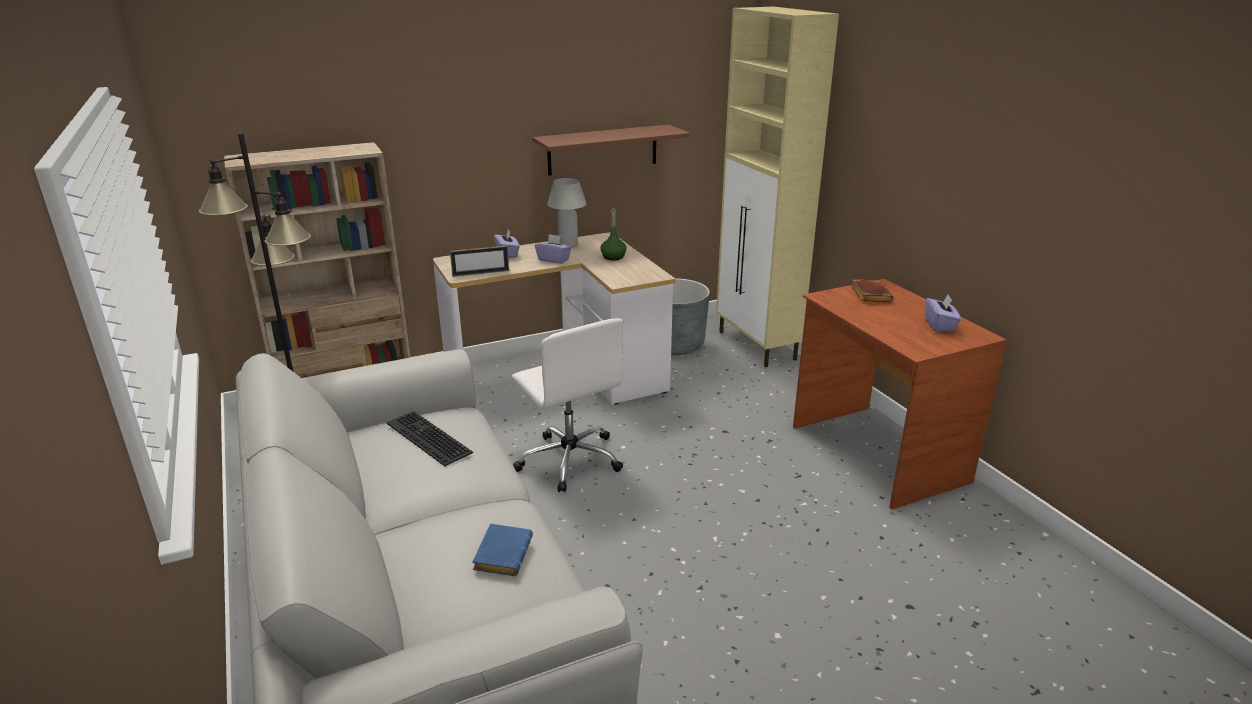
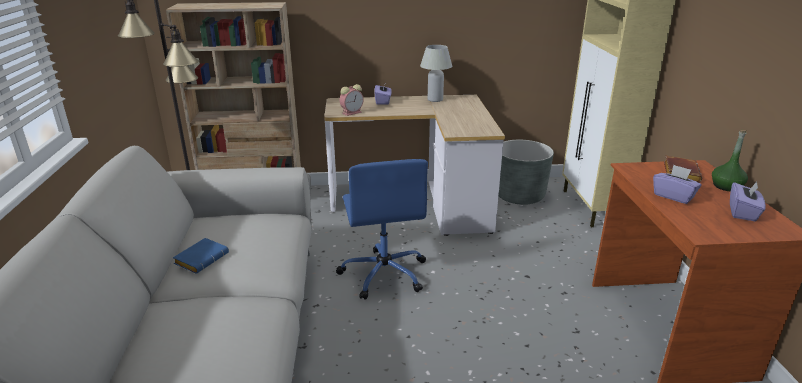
camera: 20 degrees right, 0 degrees up
keyboard [386,411,473,466] -> none
picture frame [450,246,509,277] -> alarm clock [340,84,364,116]
blue book [472,524,533,576] -> blue book moved to [173,238,229,274]
white office chair [511,318,623,492] -> blue office chair [336,159,428,300]
brown shelf [532,124,690,176] -> none
purple tissue box [535,234,572,264] -> purple tissue box moved to [653,165,702,204]
green bottle [600,208,627,260] -> green bottle moved to [712,130,748,192]

